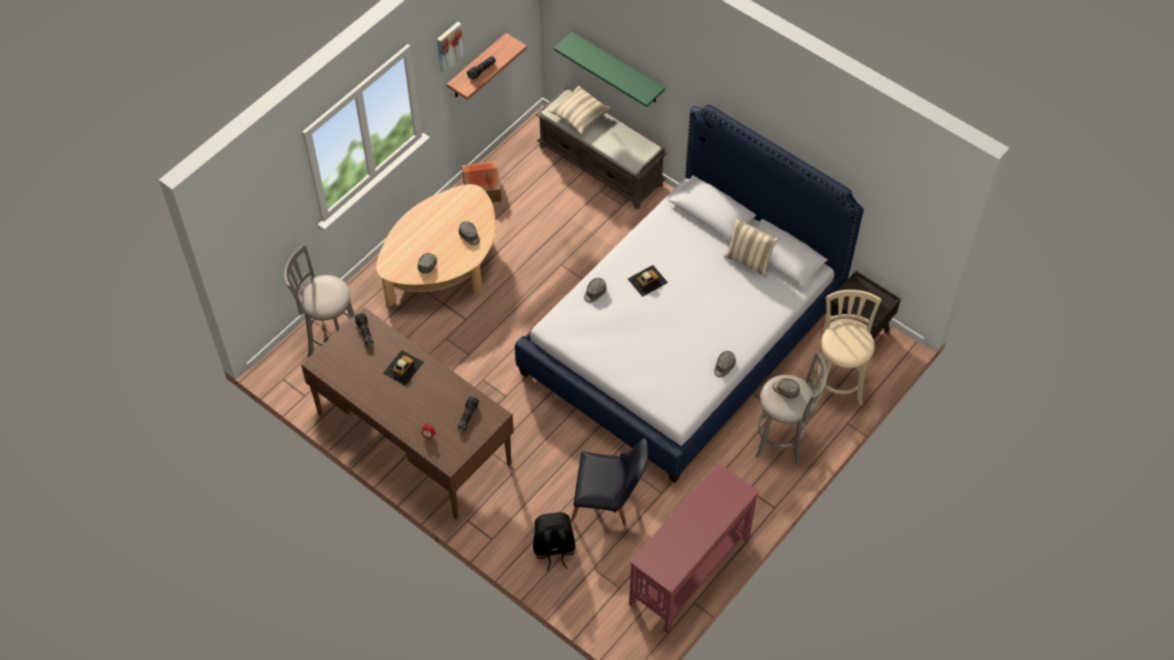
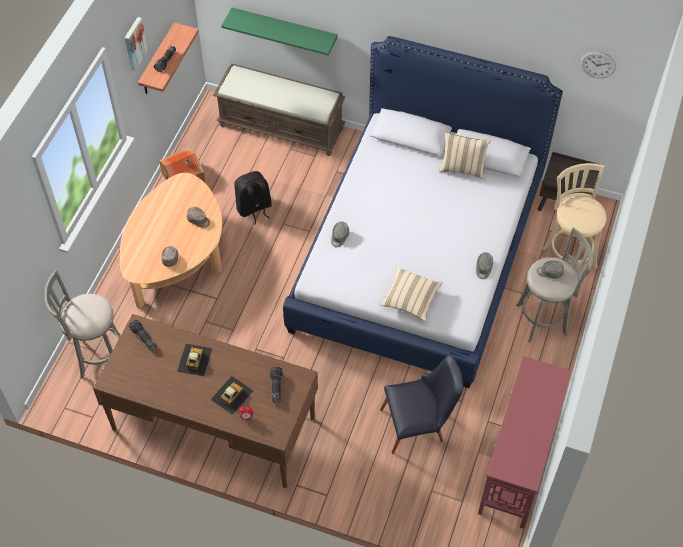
camera: 20 degrees left, 0 degrees up
black backpack [533,512,575,571] -> black backpack moved to [234,171,272,225]
beige pillow [548,86,612,134] -> beige pillow moved to [379,267,443,322]
toy car [628,265,668,297] -> toy car moved to [211,376,253,415]
none -> wall clock [580,51,616,78]

